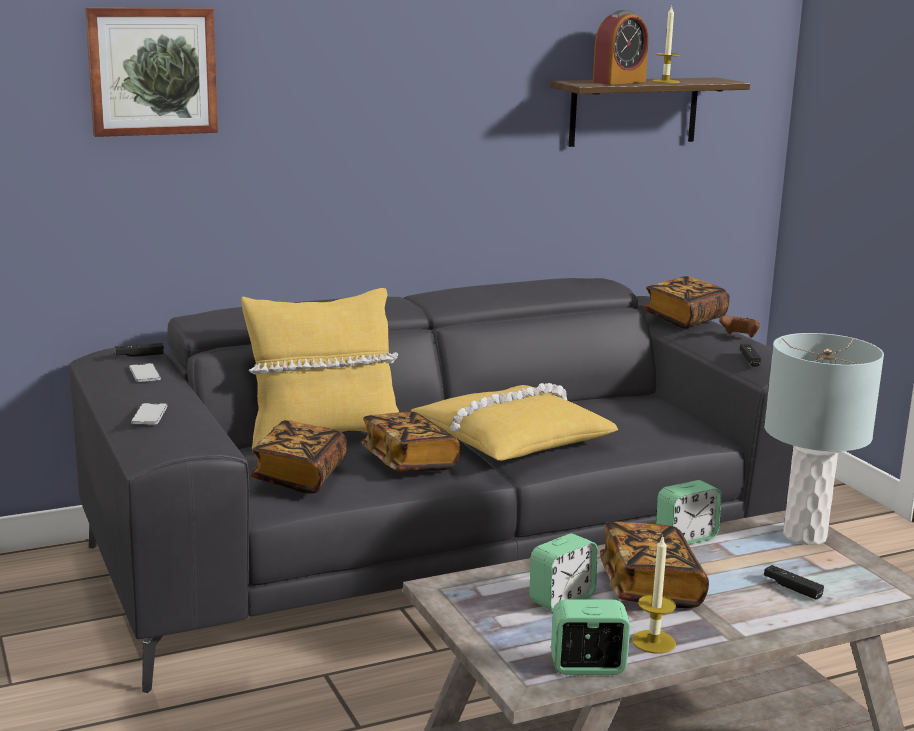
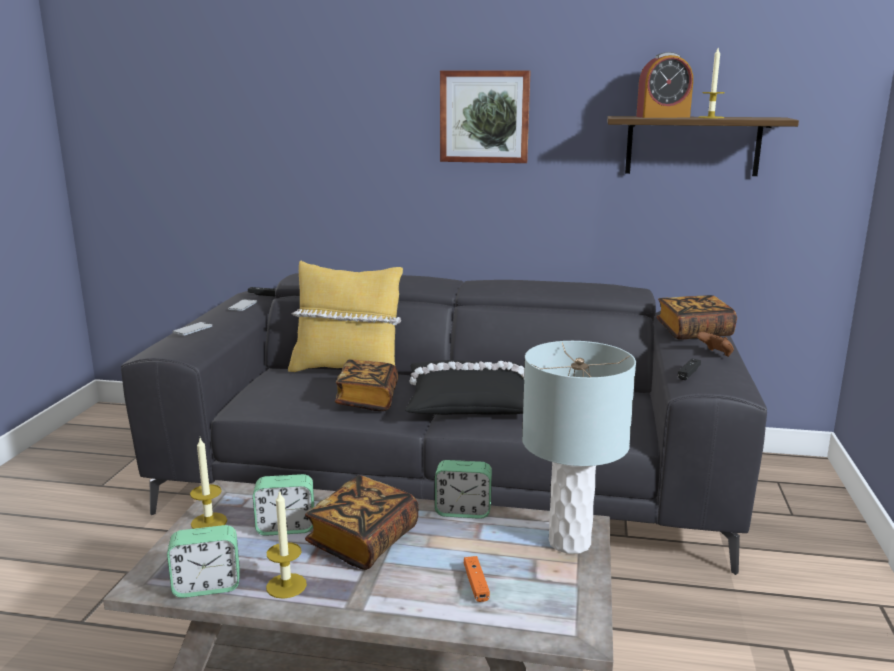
camera: 35 degrees right, 0 degrees up
picture [85,8,218,137] -> picture moved to [440,70,531,163]
book [251,420,347,493] -> none
yellow pillow [411,383,619,461] -> black pillow [405,360,525,415]
alarm clock [551,599,630,675] -> alarm clock turned 135 degrees clockwise [167,525,240,598]
black game controller [764,565,824,600] -> orange game controller [464,556,490,602]
none -> candle [190,438,227,529]

